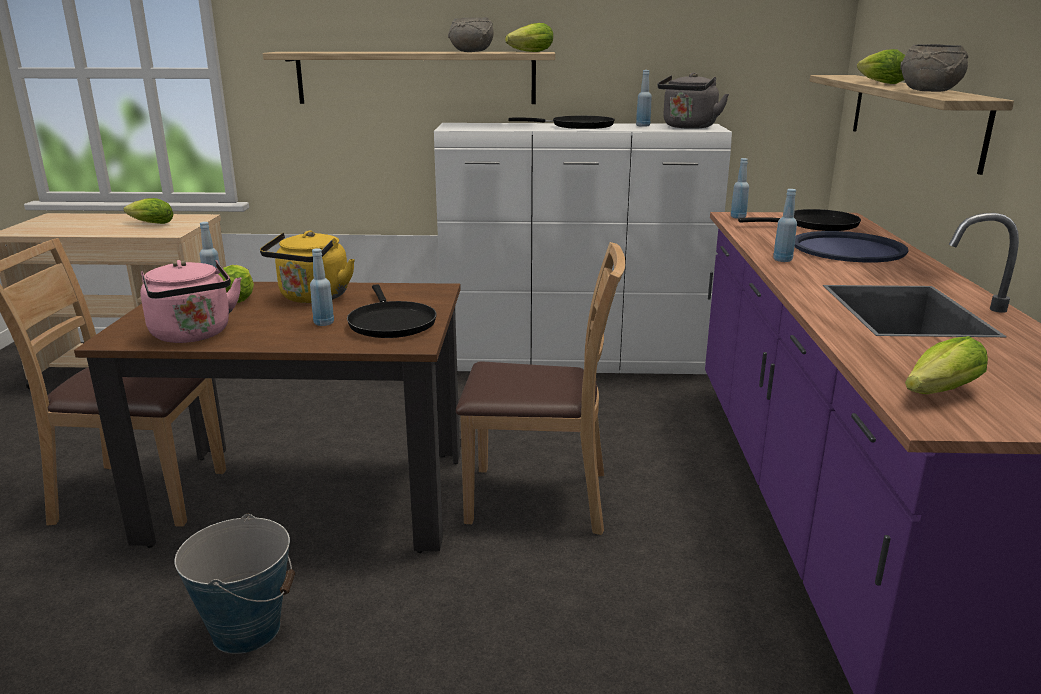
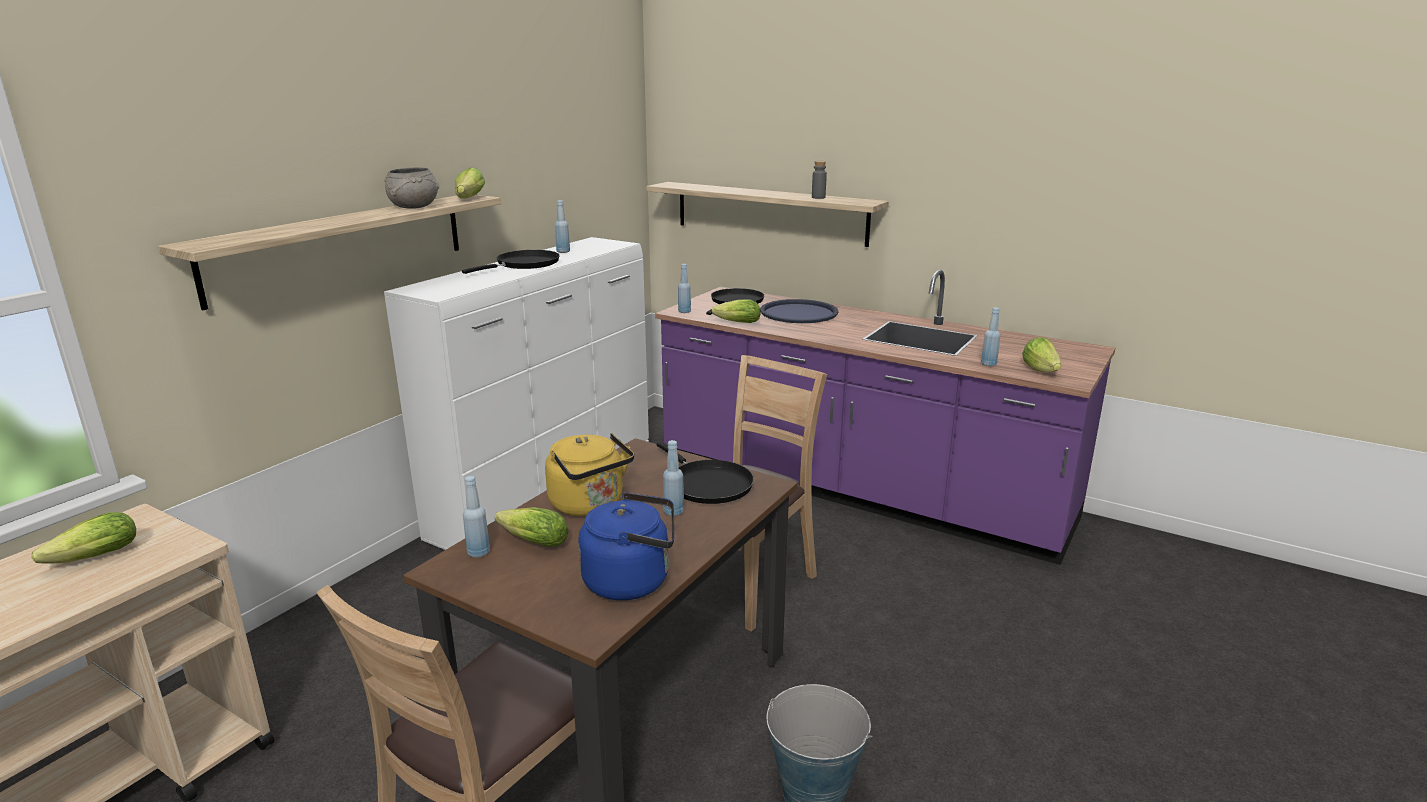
camera: 60 degrees left, 0 degrees up
pink kettle [140,260,241,343] -> blue kettle [578,492,675,600]
black frying pan [347,284,437,338] -> black frying pan turned 45 degrees clockwise [657,442,754,504]
grey kettle [657,72,729,129] -> none
blue bottle [773,189,797,262] -> blue bottle moved to [981,307,1000,366]
lettuce [857,49,905,84] -> lettuce moved to [712,299,761,323]
grey bowl [900,44,969,92] -> grey bottle [812,161,827,199]

